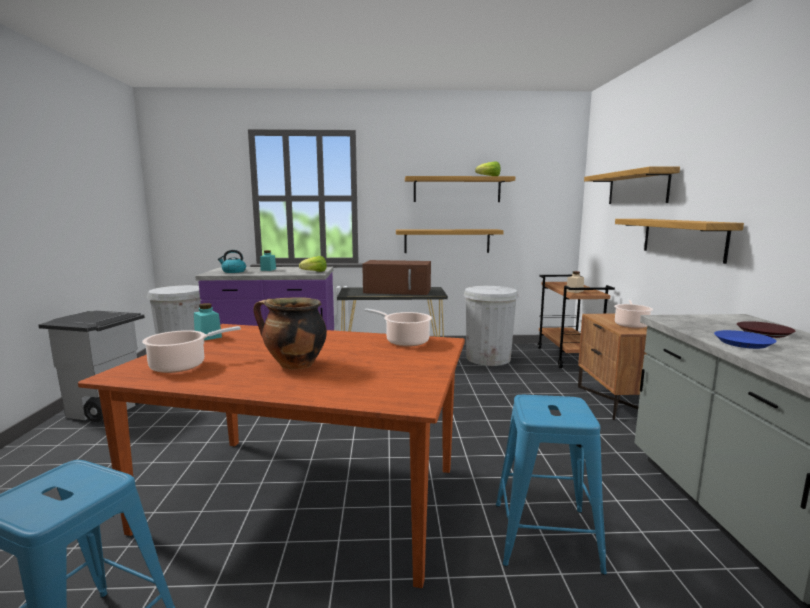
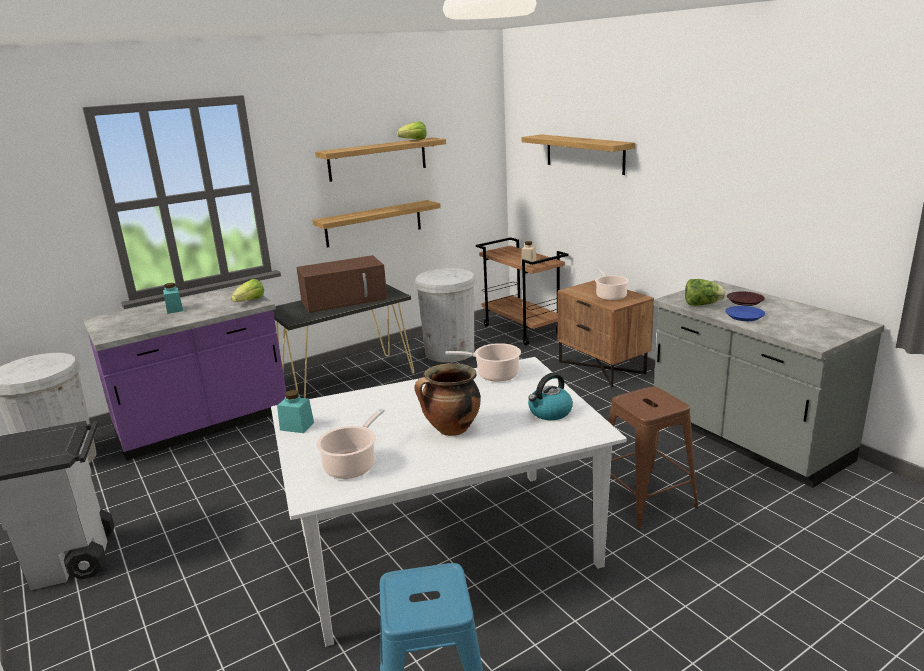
camera: 30 degrees left, 10 degrees up
brown dining table [78,324,465,588] -> white dining table [271,357,626,647]
kettle [218,250,246,273] -> kettle moved to [528,373,573,420]
blue stool [496,395,607,575] -> brown stool [608,386,699,529]
shelf [615,219,744,264] -> none
none -> lettuce [685,279,726,306]

